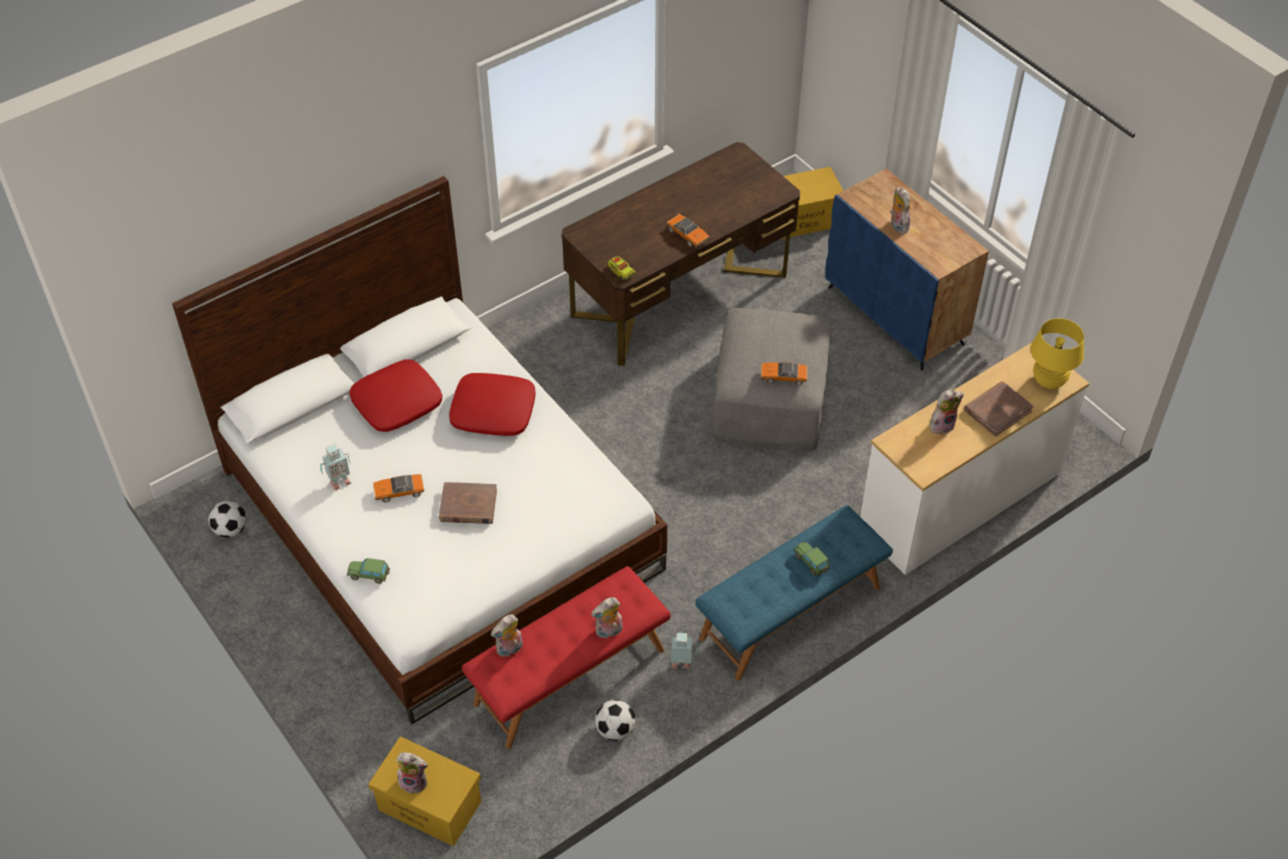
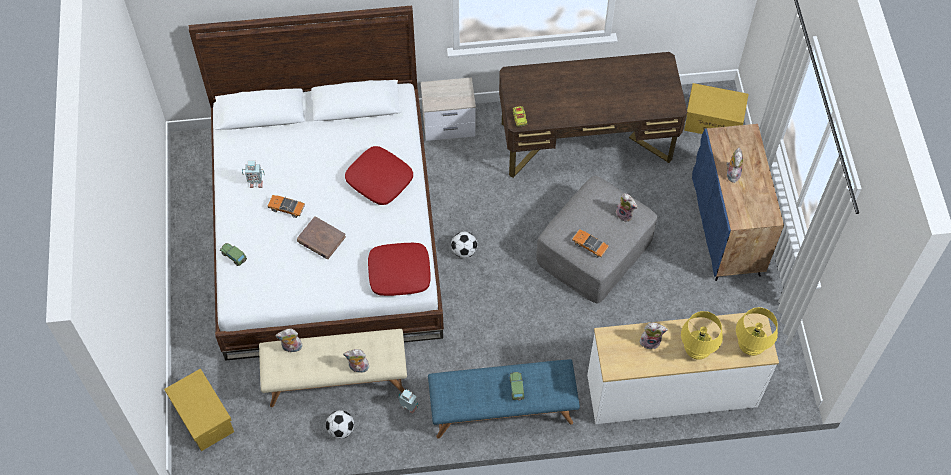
camera: 30 degrees right, 10 degrees up
football [208,501,246,538] -> football moved to [451,232,478,258]
red pillow [349,359,442,432] -> red pillow moved to [368,243,431,296]
plush toy [396,752,428,794] -> plush toy moved to [616,193,637,222]
red bench [462,566,671,749] -> beige bench [259,329,407,407]
toy car [667,214,710,247] -> none
brown book [964,382,1033,437] -> yellow table lamp [681,311,723,360]
none -> nightstand [421,77,476,141]

